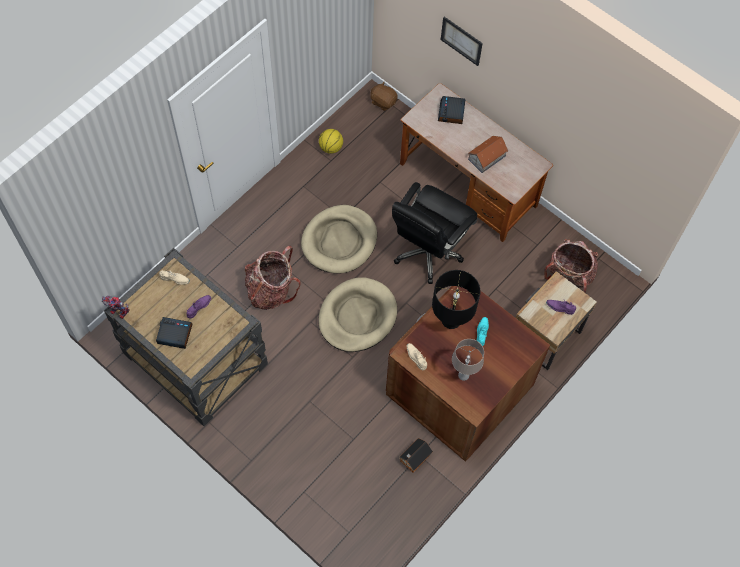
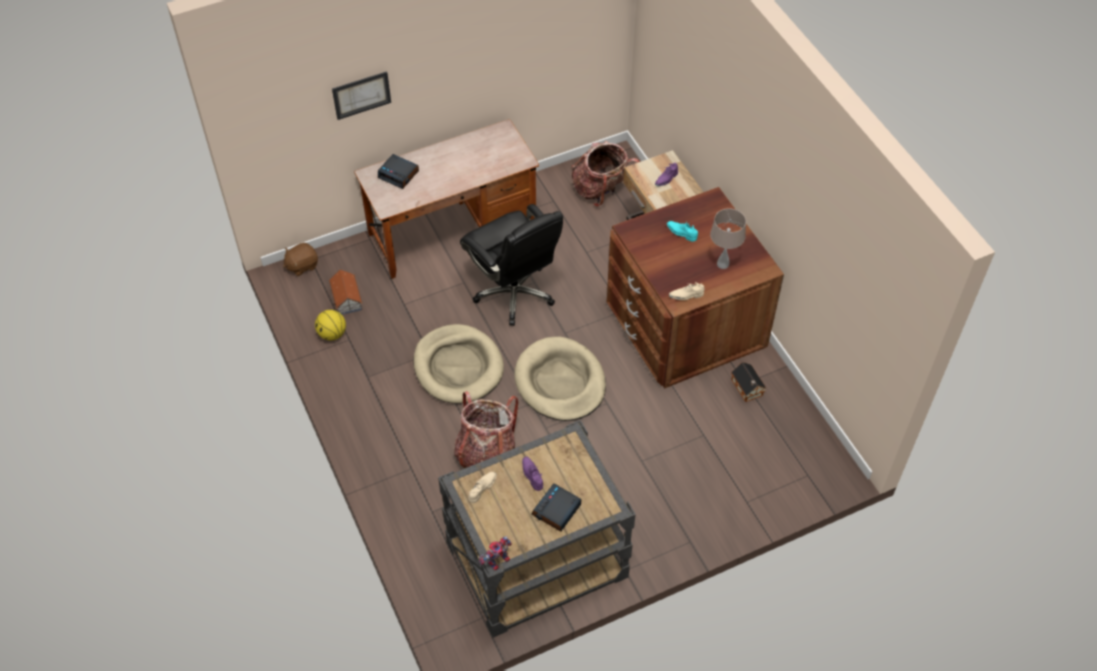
camera: 65 degrees left, 10 degrees down
black table lamp [432,270,480,329] -> none
toy house [468,136,508,173] -> toy house moved to [329,269,362,315]

